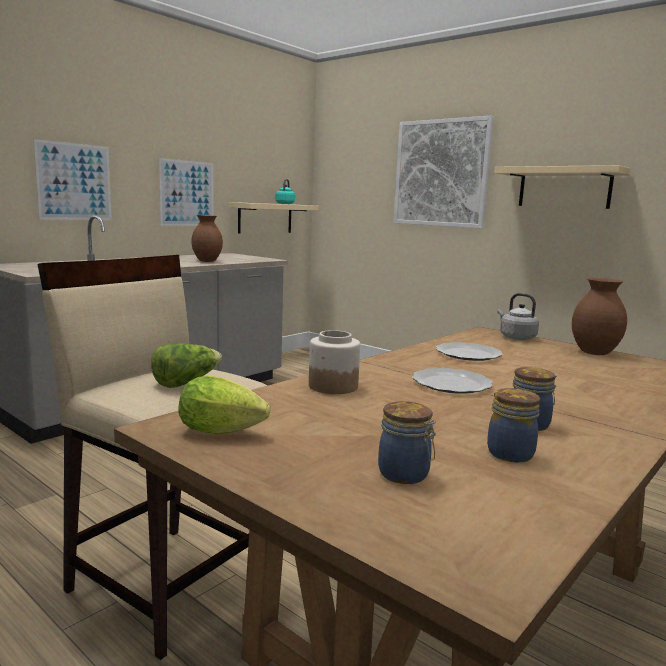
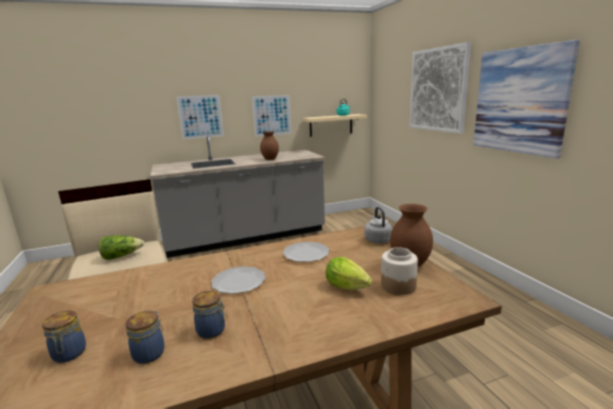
camera: 30 degrees right, 5 degrees up
lettuce [179,376,270,434] -> lettuce moved to [326,257,372,290]
jar [309,330,360,394] -> jar moved to [381,247,418,295]
beige shelf [494,165,631,209] -> picture [473,40,580,159]

